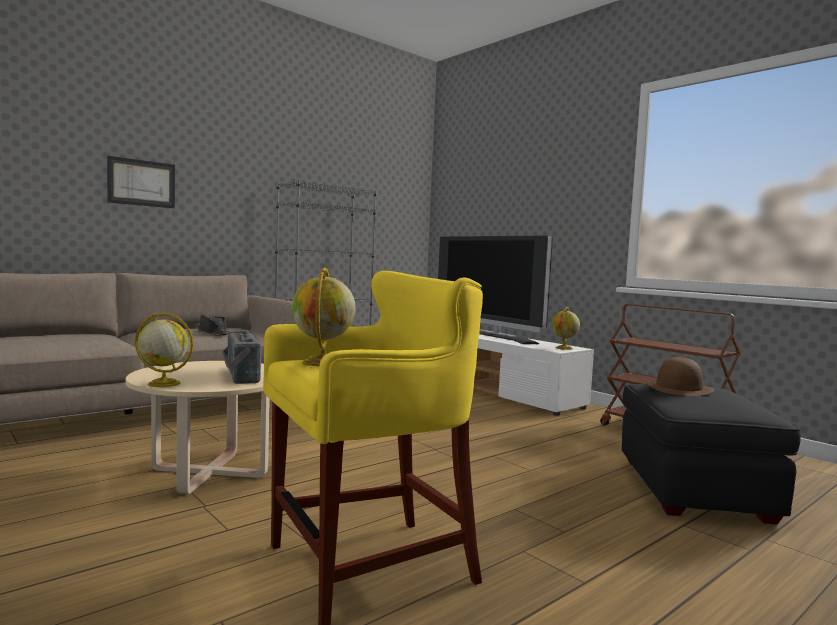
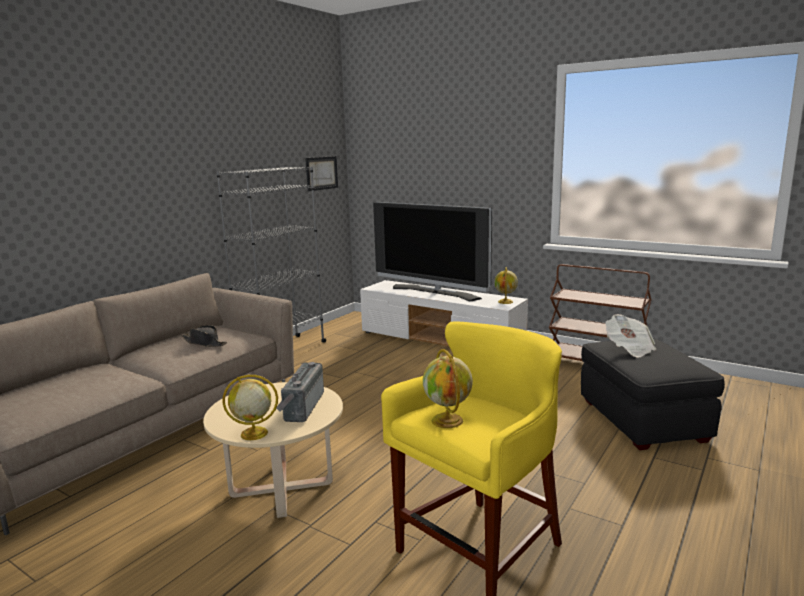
camera: 15 degrees left, 10 degrees up
picture [107,156,175,208] -> picture moved to [305,156,338,191]
radio [222,330,261,384] -> radio turned 45 degrees clockwise [276,362,324,422]
brown hat [646,357,714,396] -> newspaper [605,314,656,358]

